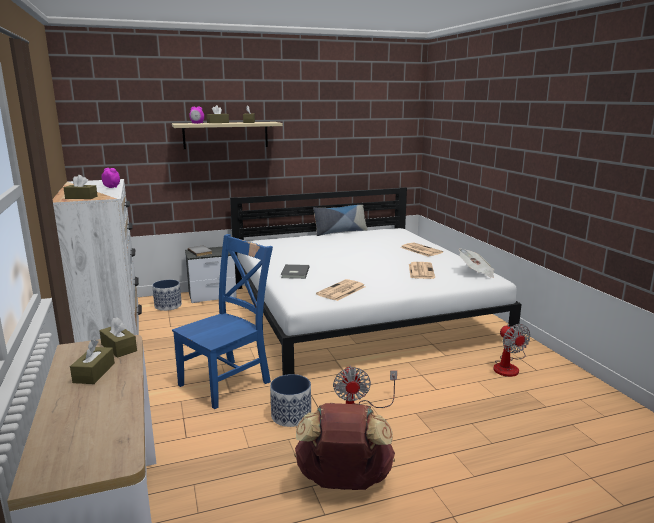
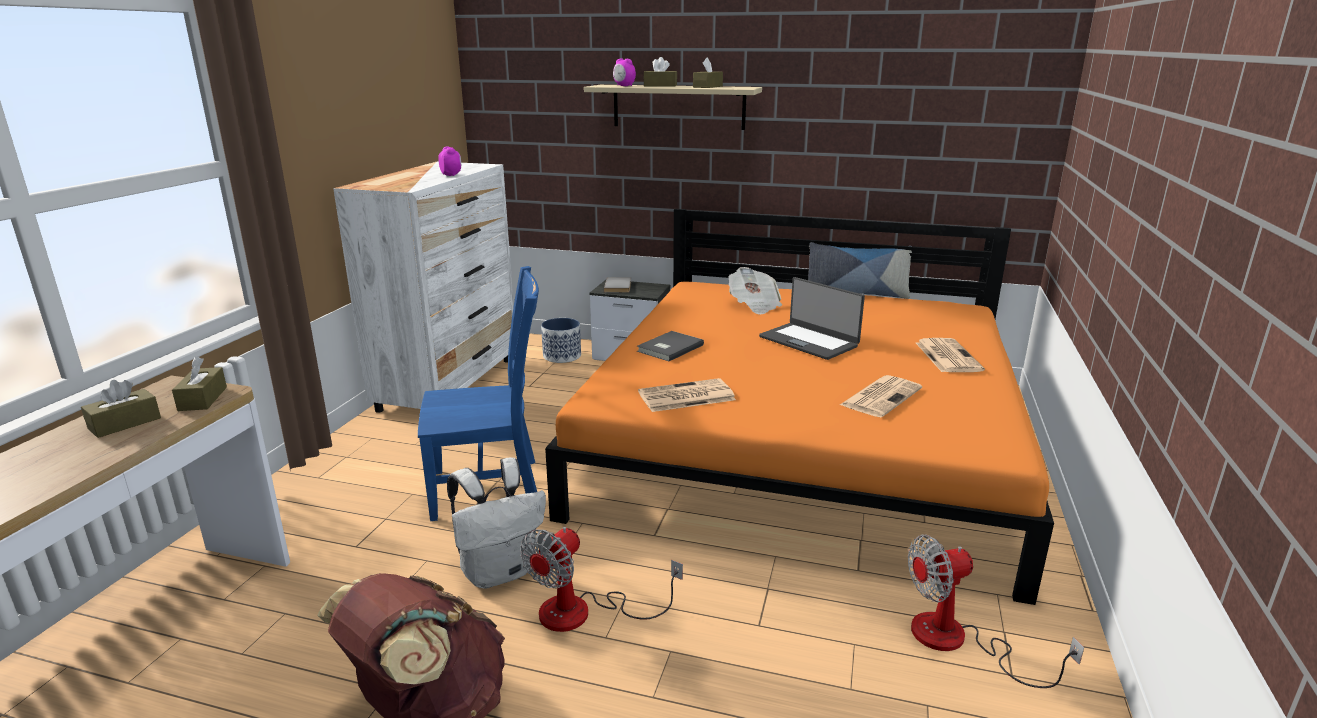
camera: 35 degrees right, 5 degrees up
brown tissue box [63,175,98,199] -> none
white bed [230,187,522,375] -> orange bed [545,209,1054,605]
planter [270,374,311,427] -> white backpack [447,458,546,589]
newspaper [459,248,494,278] -> newspaper moved to [728,267,782,315]
fan [493,324,531,377] -> fan turned 60 degrees clockwise [908,535,1084,688]
none -> laptop [759,277,865,360]

